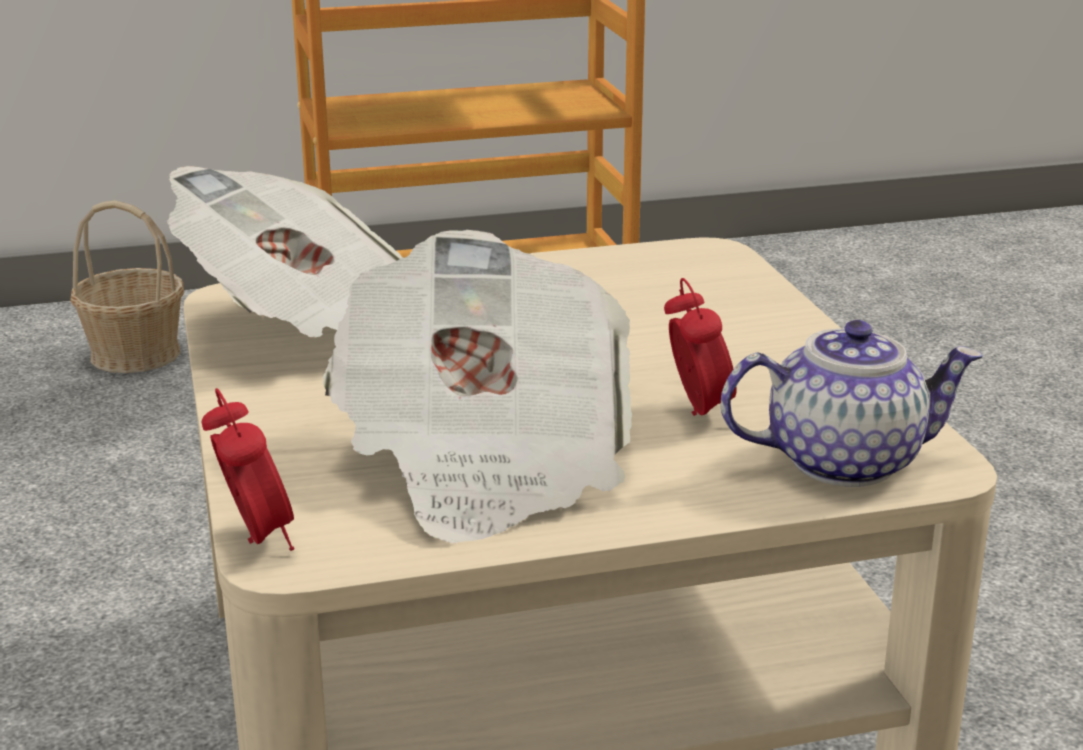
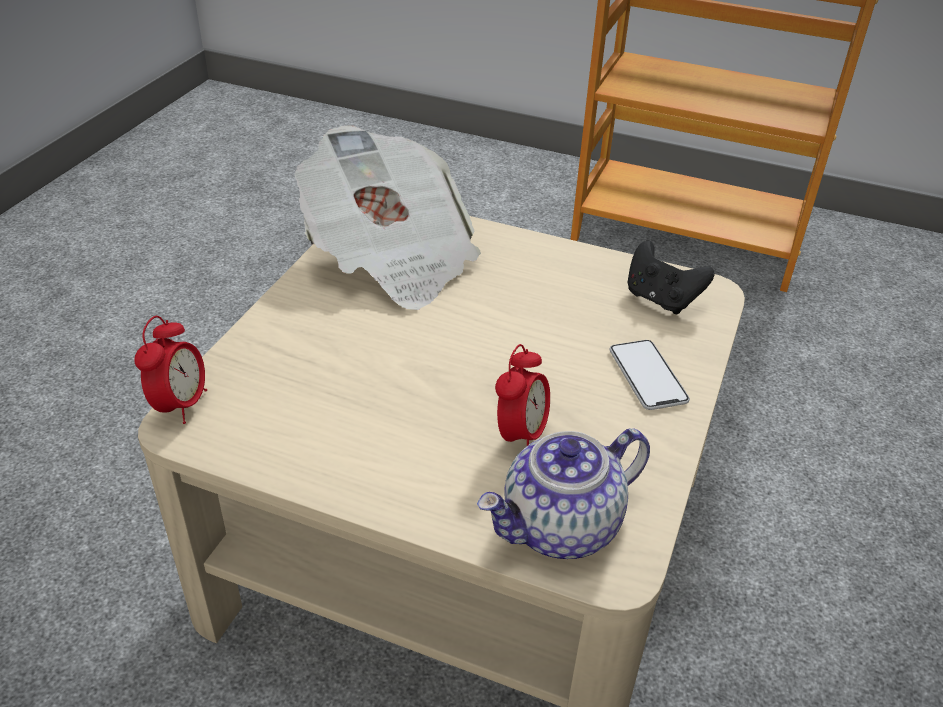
camera: 35 degrees right, 15 degrees up
basket [70,200,184,373] -> none
newspaper [322,230,632,544] -> none
teapot [721,320,983,487] -> teapot turned 120 degrees clockwise [477,428,650,559]
none -> phone [609,340,690,410]
none -> black game controller [628,241,714,314]

